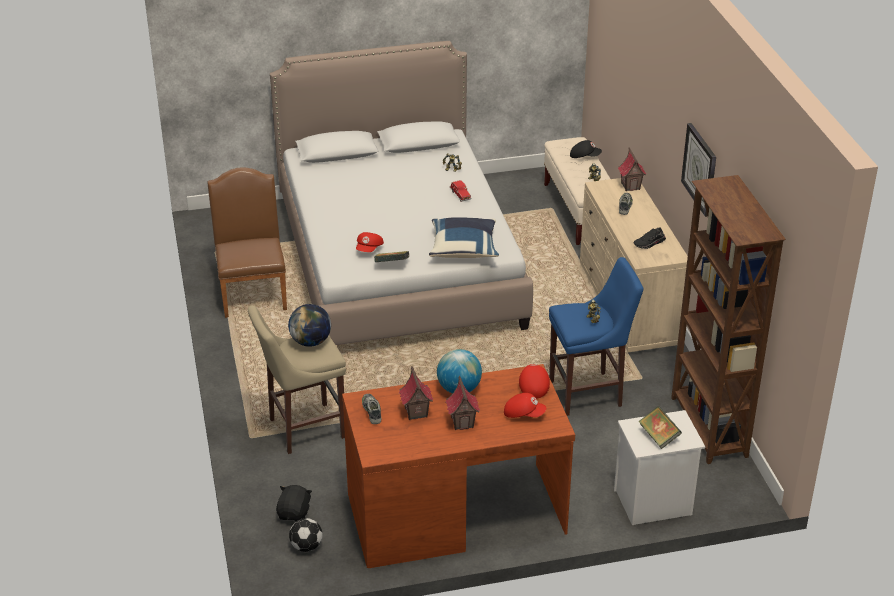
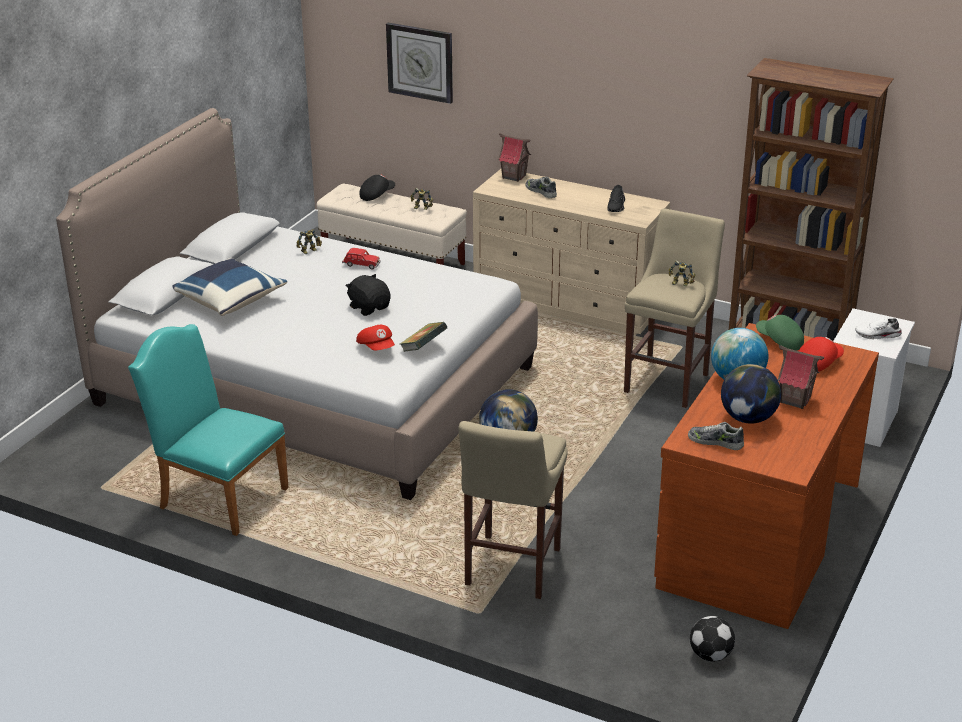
camera: 50 degrees left, 5 degrees down
brown chair [208,167,287,318] -> turquoise chair [128,324,289,536]
black plush toy [276,485,312,521] -> black plush toy moved to [346,274,390,316]
toy house [399,366,433,420] -> globe [721,364,781,424]
blue pillow [429,217,499,258] -> blue pillow moved to [173,258,287,316]
red cap [519,364,550,399] -> green cap [756,315,804,350]
blue stool [549,257,643,416] -> beige stool [624,208,725,408]
book [638,406,682,449] -> white shoe [855,317,902,340]
wall clock [681,123,716,217] -> wall clock moved to [386,23,453,104]

